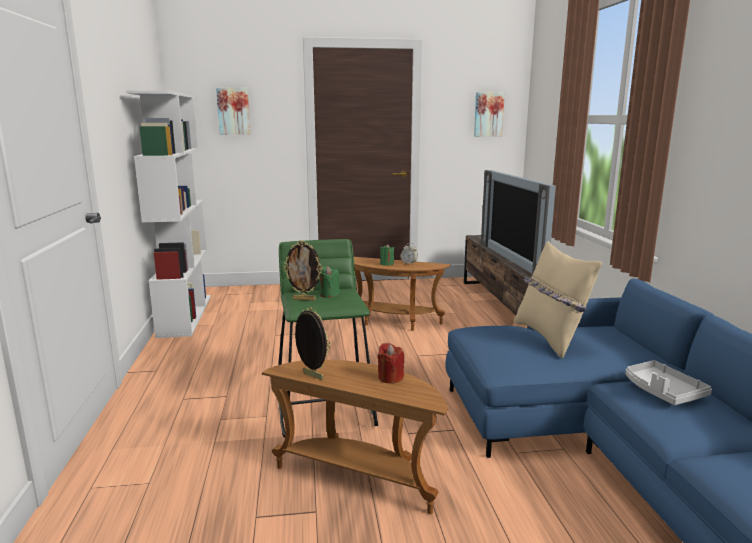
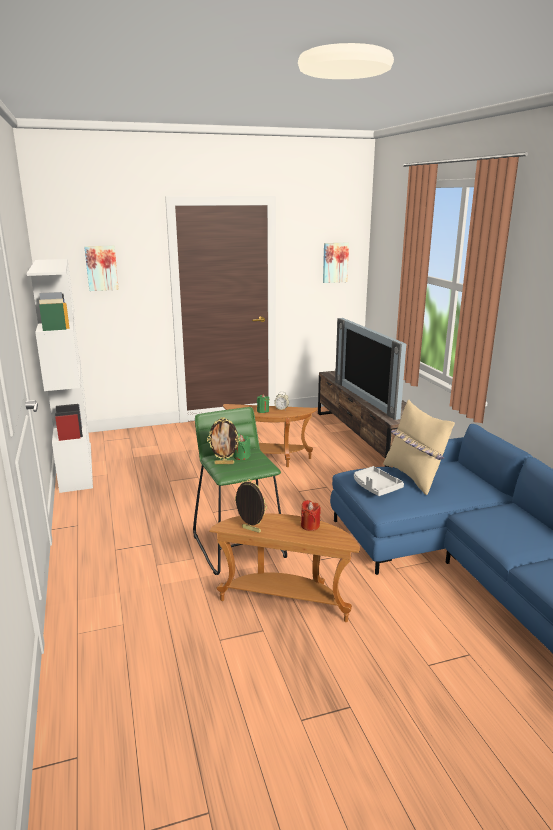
camera: 10 degrees left, 5 degrees up
grey tray [626,360,712,405] -> grey tray moved to [354,466,404,496]

